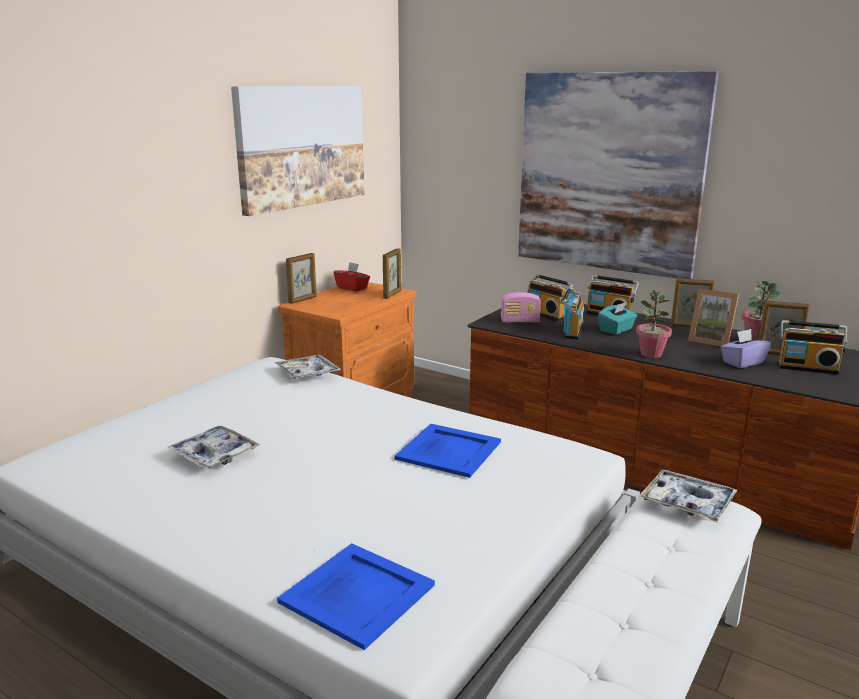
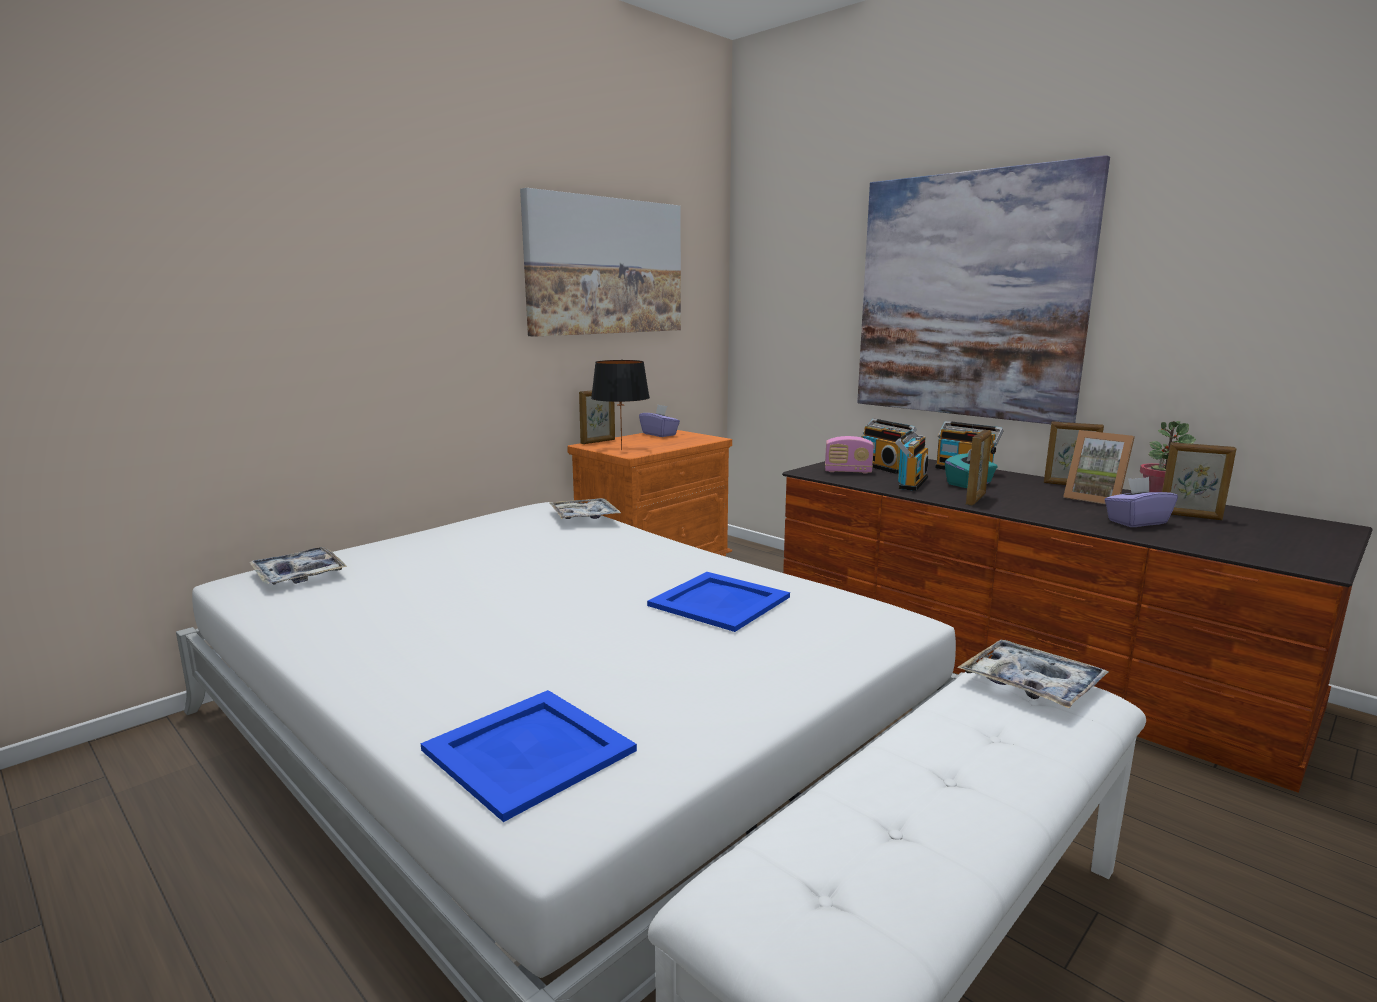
camera: 10 degrees right, 5 degrees down
tray [168,426,260,469] -> tray moved to [249,547,347,585]
red tissue box [334,262,370,292] -> purple tissue box [639,405,680,437]
picture frame [383,248,401,299] -> picture frame moved to [966,430,992,505]
potted plant [636,290,672,358] -> none
radio [778,320,848,375] -> none
none -> black table lamp [591,360,650,450]

